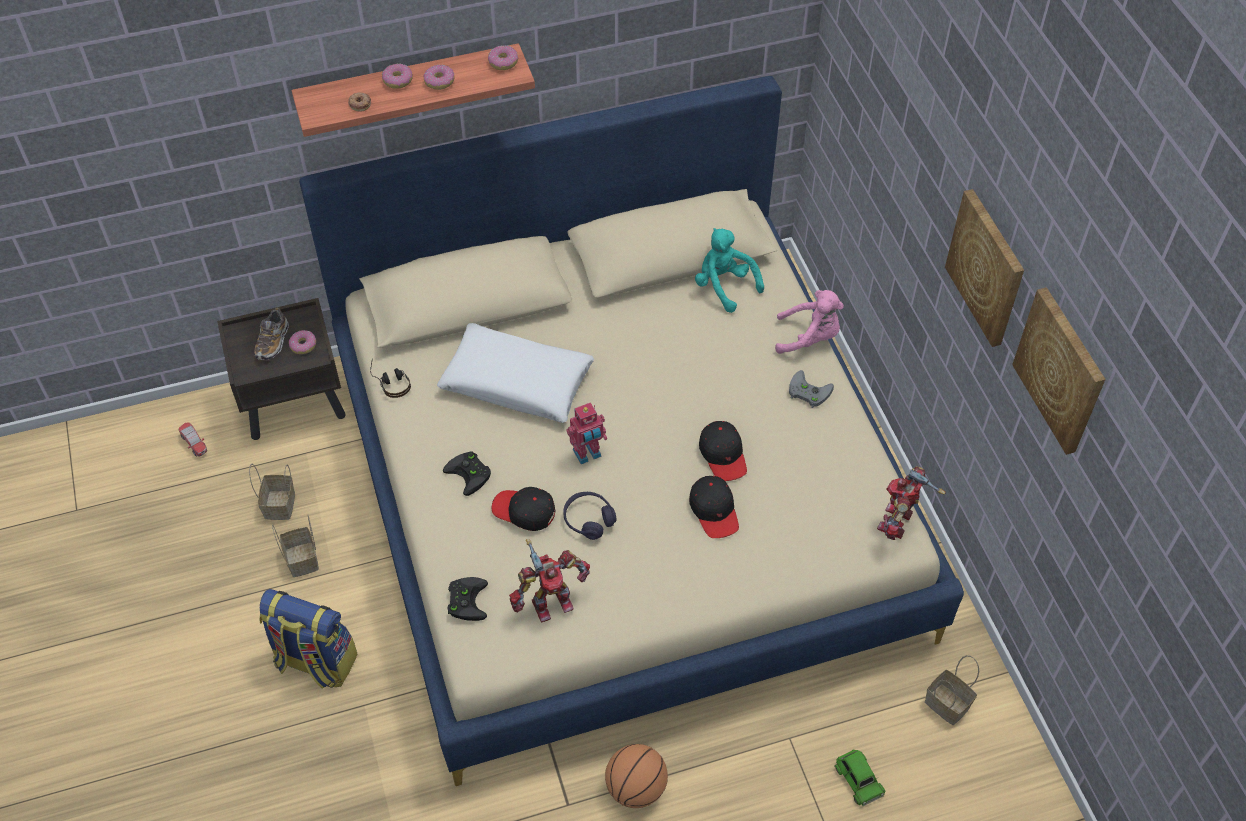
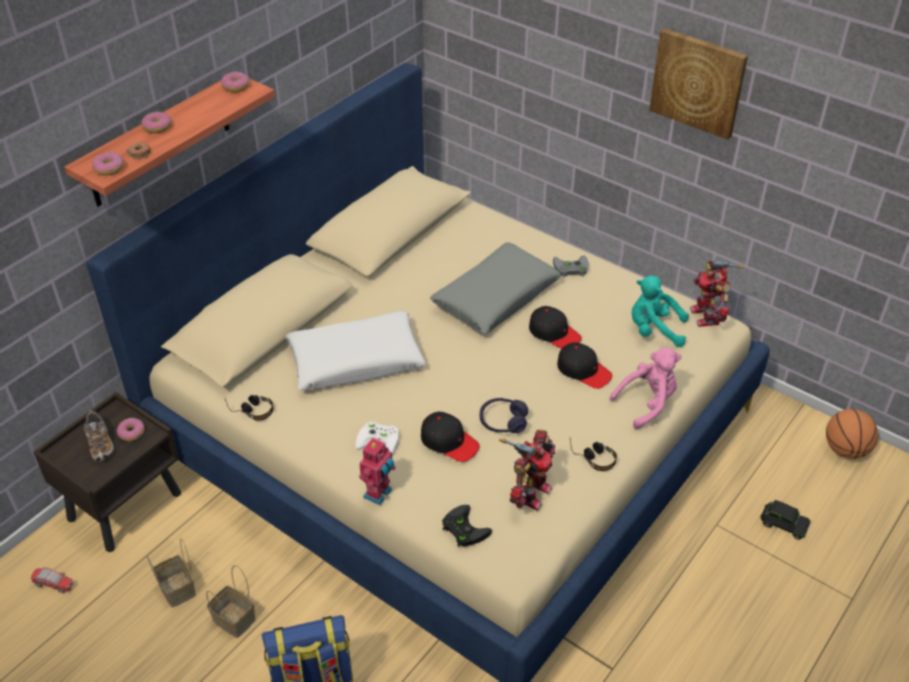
camera: 35 degrees left, 10 degrees down
donut [424,65,454,90] -> donut moved to [92,152,124,176]
black game controller [443,451,491,496] -> white game controller [355,422,399,456]
black cap [492,487,555,531] -> black cap turned 135 degrees counterclockwise [421,412,480,462]
toy robot [567,402,607,464] -> toy robot moved to [359,438,396,505]
basketball [605,744,668,808] -> basketball moved to [826,409,878,459]
turquoise plush toy [695,228,764,313] -> turquoise plush toy moved to [631,276,689,347]
pink plush toy [775,290,844,354] -> pink plush toy moved to [610,348,682,429]
green toy car [834,750,886,806] -> black toy car [760,500,811,540]
basket [925,655,979,725] -> none
picture [1012,287,1106,455] -> none
none -> grey pillow [430,242,561,334]
none -> headphones [570,439,617,471]

